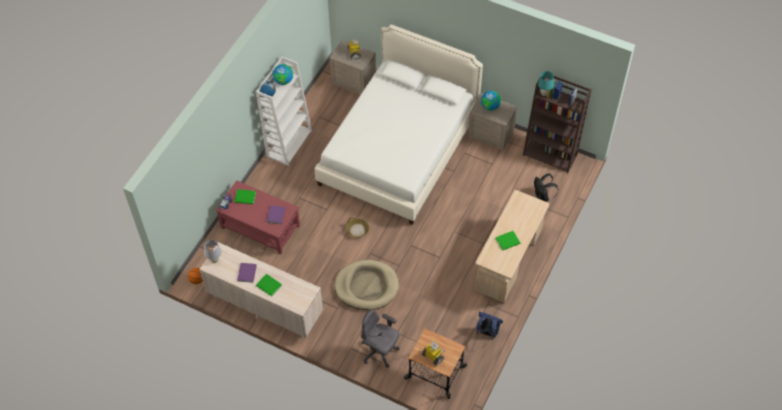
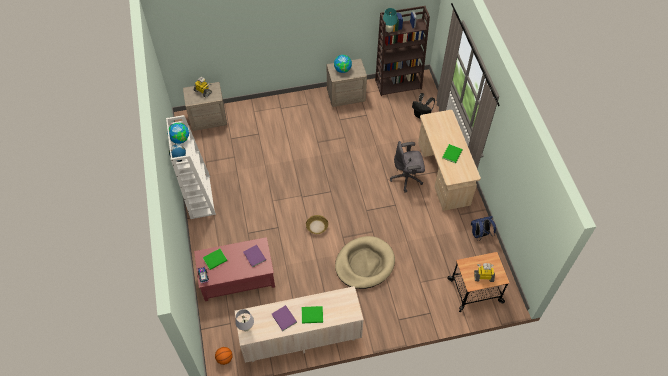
camera: 40 degrees left, 0 degrees up
white bed [315,25,483,225] -> none
grey office chair [361,309,400,368] -> grey office chair moved to [390,141,425,193]

